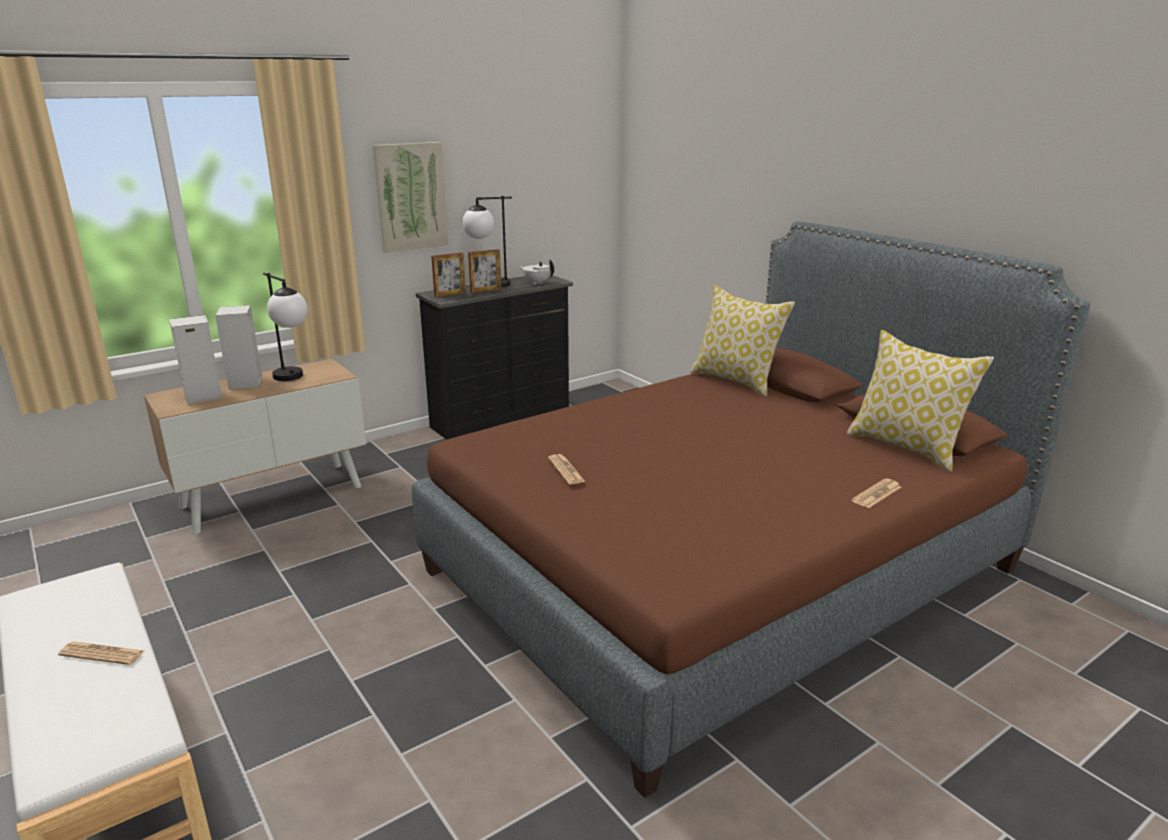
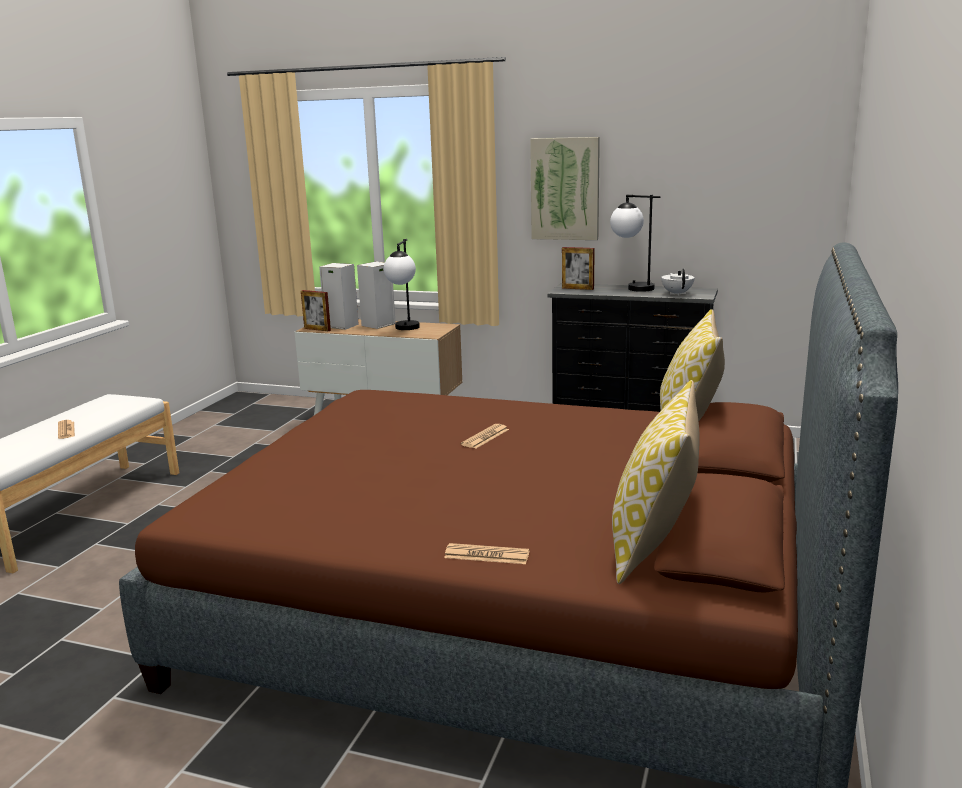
camera: 55 degrees right, 5 degrees down
picture frame [468,250,501,293] -> picture frame moved to [301,290,331,331]
newspaper [548,454,585,485] -> newspaper moved to [461,424,509,448]

